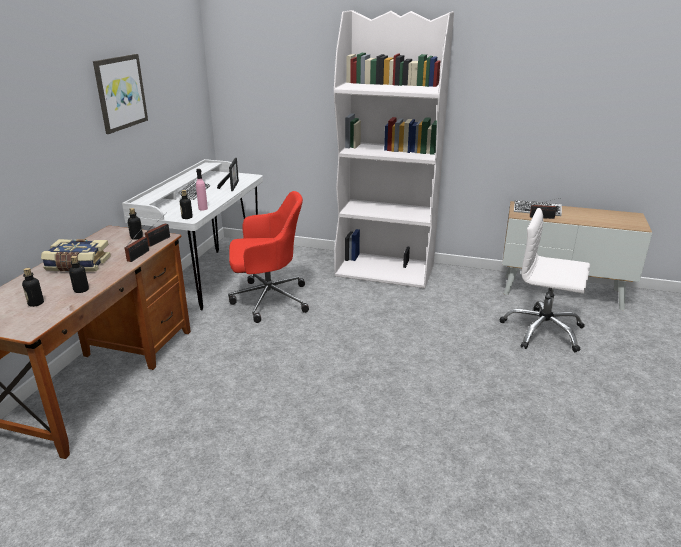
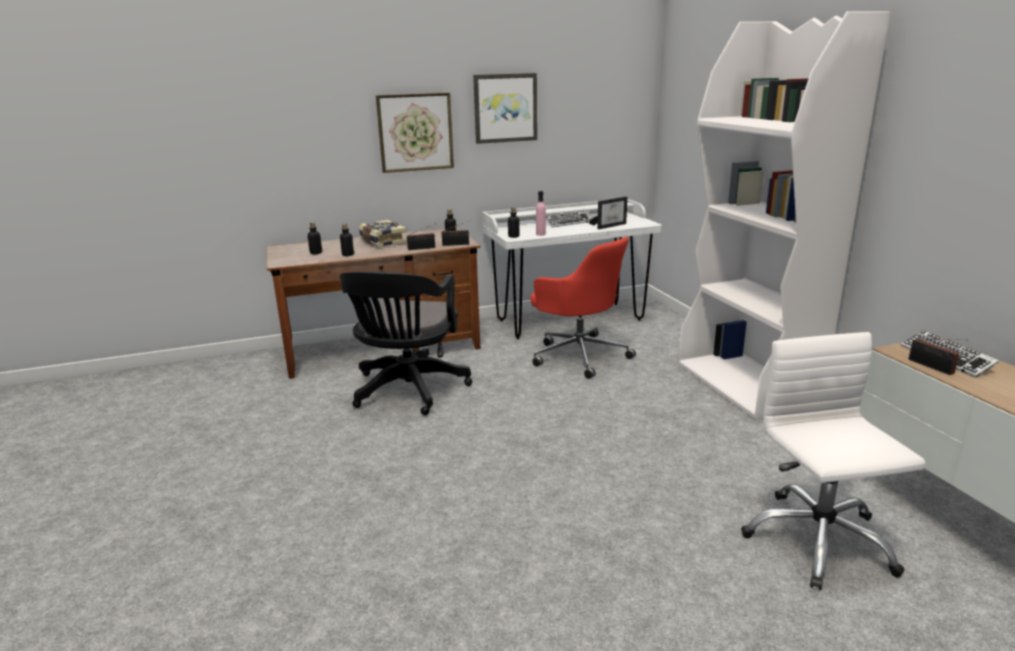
camera: 55 degrees right, 5 degrees down
none -> black office chair [339,271,472,415]
none -> picture [376,93,454,173]

